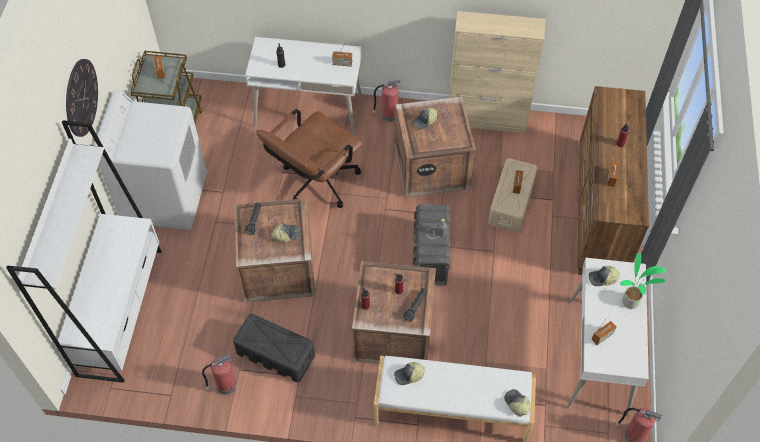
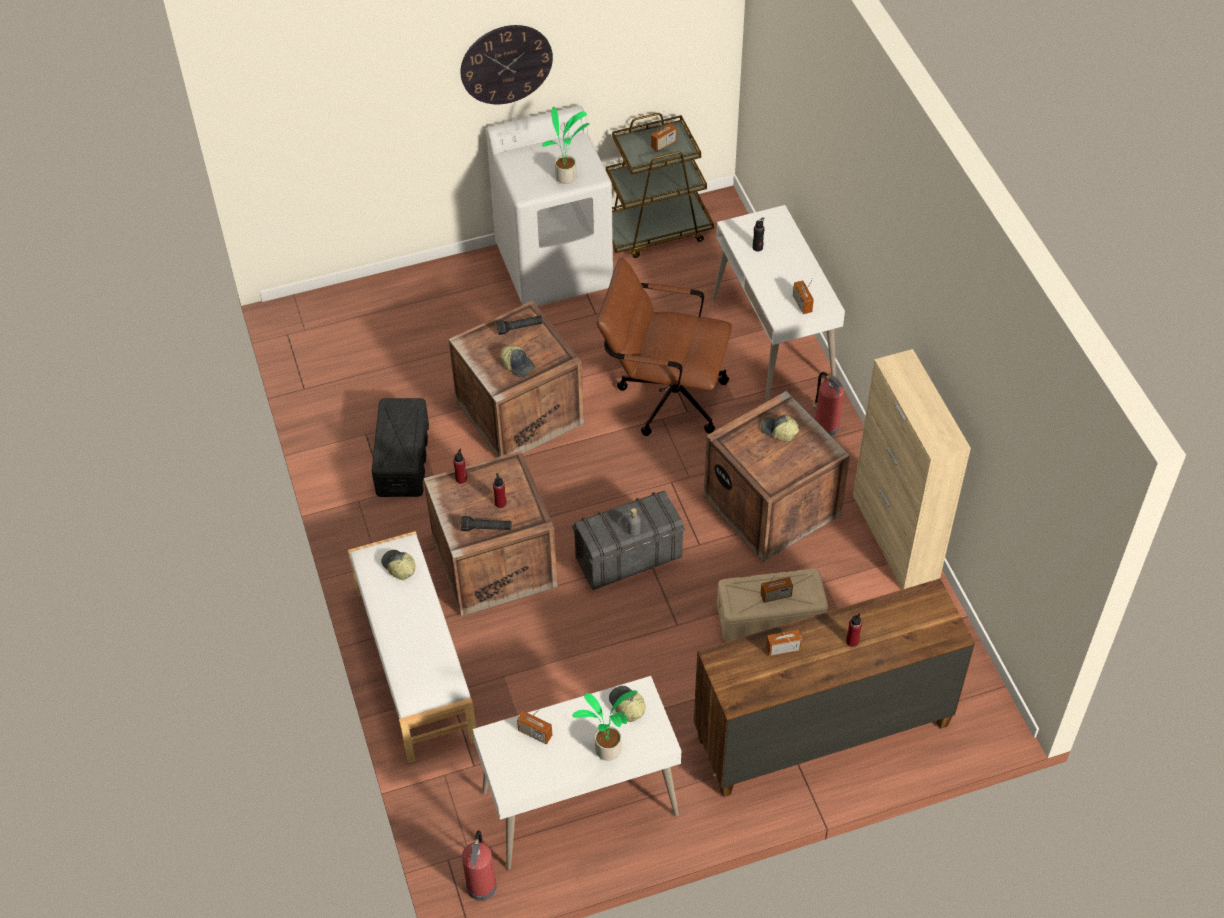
camera: 65 degrees right, 5 degrees down
white bookcase [6,120,161,383] -> none
fire extinguisher [202,354,237,394] -> none
cap [504,389,531,417] -> none
none -> potted plant [542,107,589,184]

